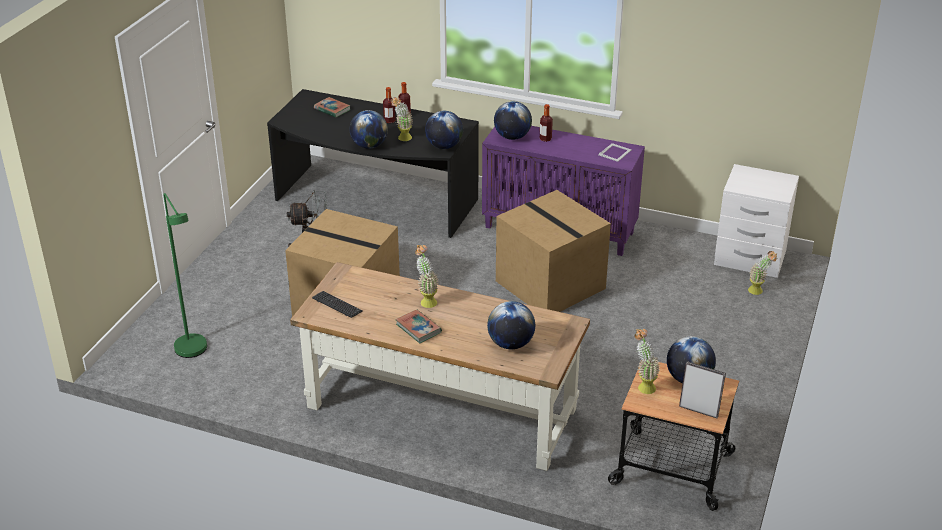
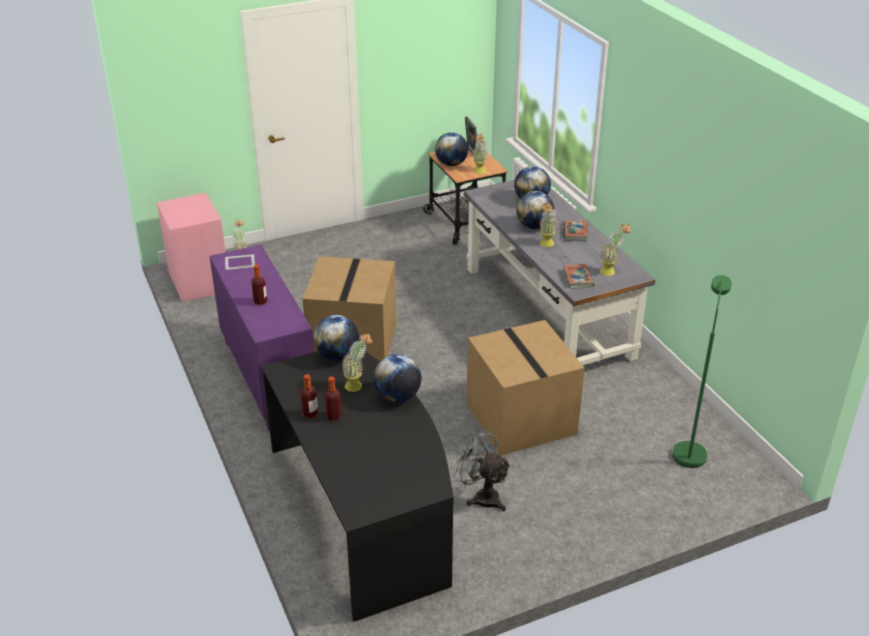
camera: 135 degrees left, 0 degrees up
brown desk [290,262,590,471] -> grey desk [464,180,656,365]
keyboard [312,291,363,318] -> potted plant [600,224,631,276]
book [314,97,351,118] -> book moved to [563,264,594,289]
globe [494,101,532,140] -> globe moved to [516,191,554,229]
white nightstand [714,164,799,278] -> pink nightstand [157,193,225,302]

